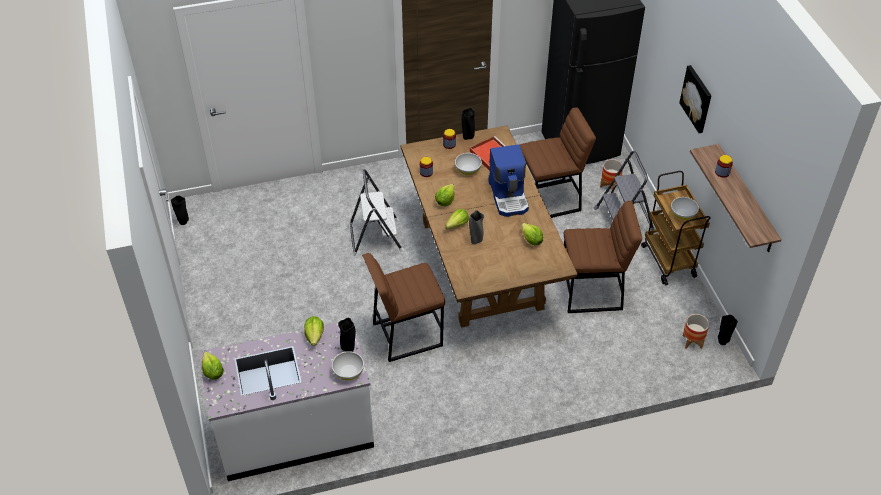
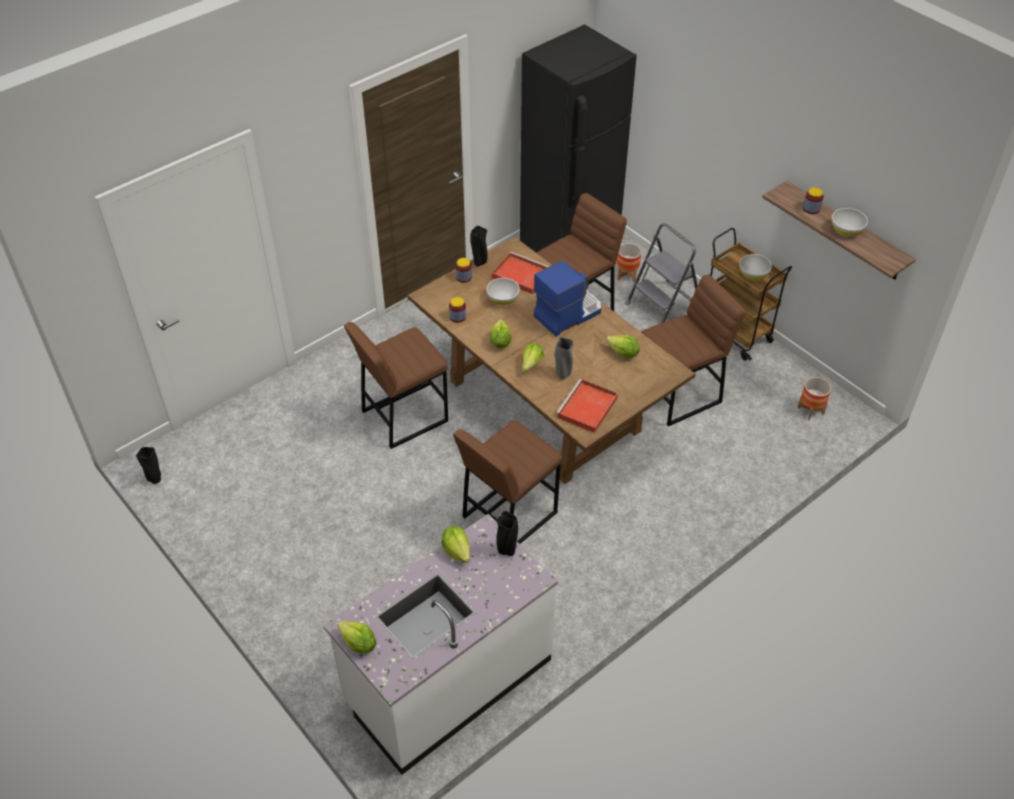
camera: 25 degrees left, 0 degrees up
white bowl [332,351,364,380] -> white bowl moved to [832,208,868,237]
white step ladder [350,170,404,256] -> brown chair [344,322,448,449]
coffee machine [489,145,529,217] -> coffee machine turned 90 degrees counterclockwise [534,261,601,336]
picture [679,65,712,133] -> none
black vase [718,315,738,345] -> none
none -> red tray [556,379,618,433]

